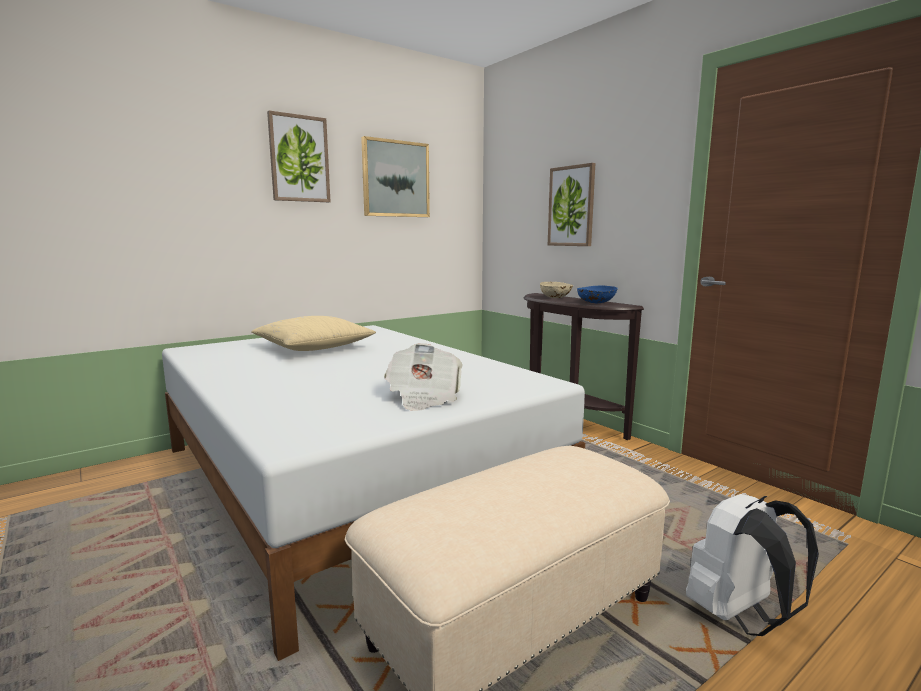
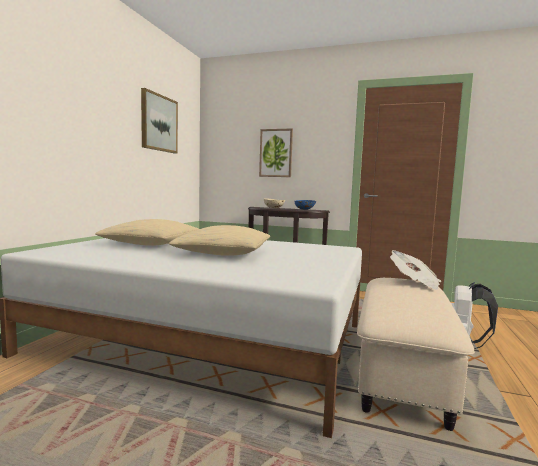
camera: 35 degrees left, 5 degrees down
picture [267,111,331,202] -> none
newspaper [384,343,463,411] -> newspaper moved to [390,250,441,290]
none -> beige pillow [169,225,270,256]

